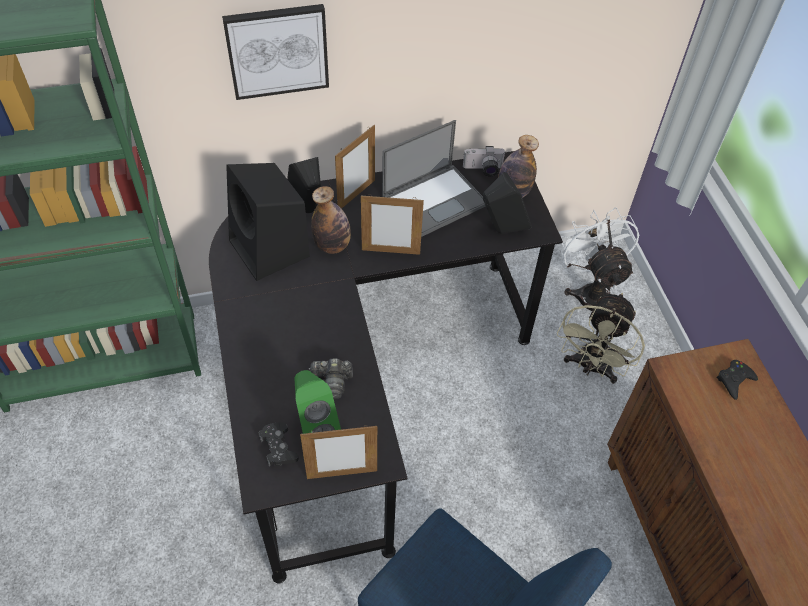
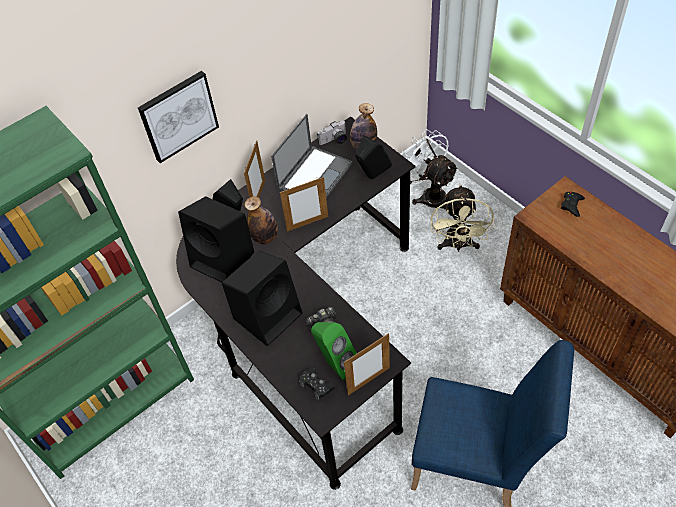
camera: 20 degrees left, 0 degrees up
none -> black speaker [222,250,303,346]

